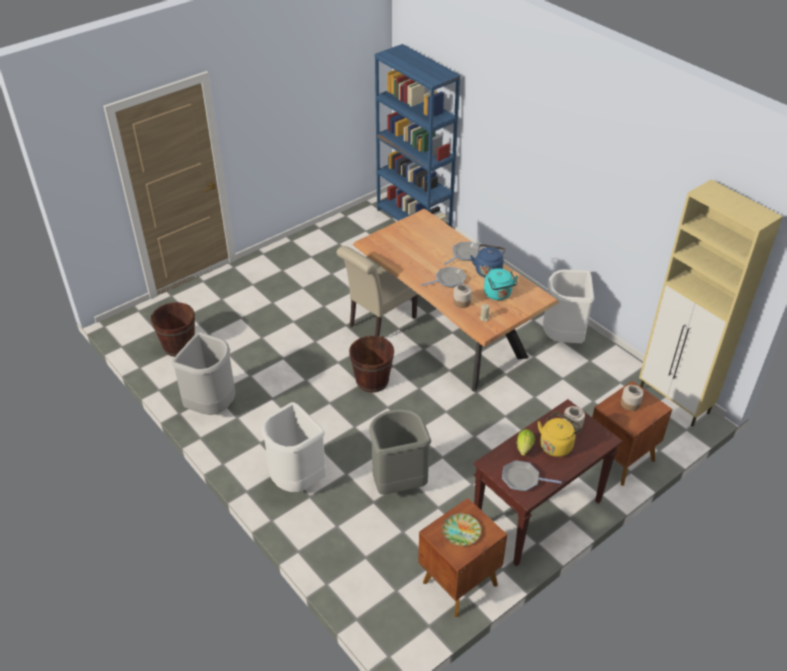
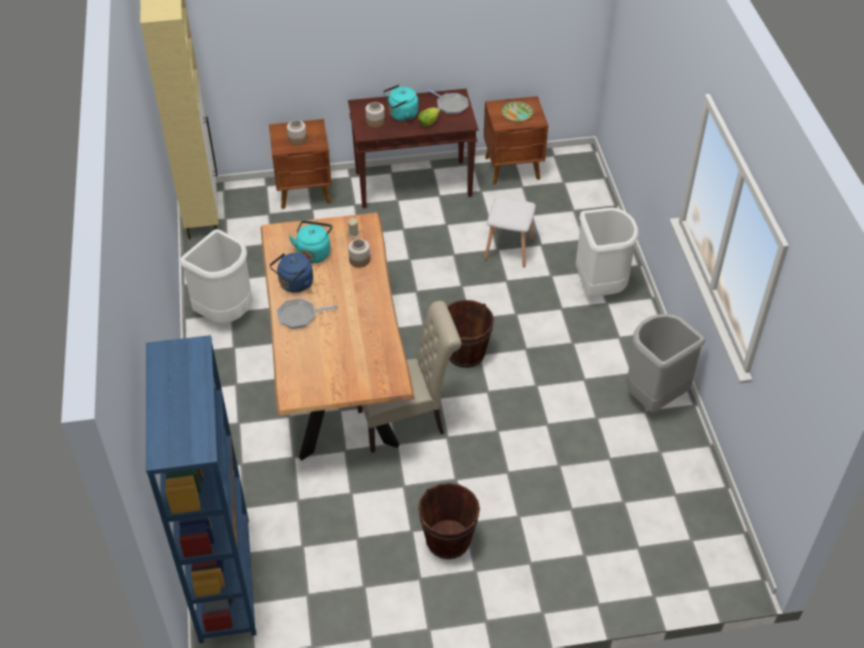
camera: 150 degrees left, 5 degrees up
brown bucket [151,302,195,357] -> brown bucket moved to [418,483,480,559]
grey trash can [369,409,431,495] -> white stool [484,197,536,267]
frying pan [421,267,466,288] -> none
yellow kettle [538,412,582,457] -> turquoise kettle [383,85,418,121]

